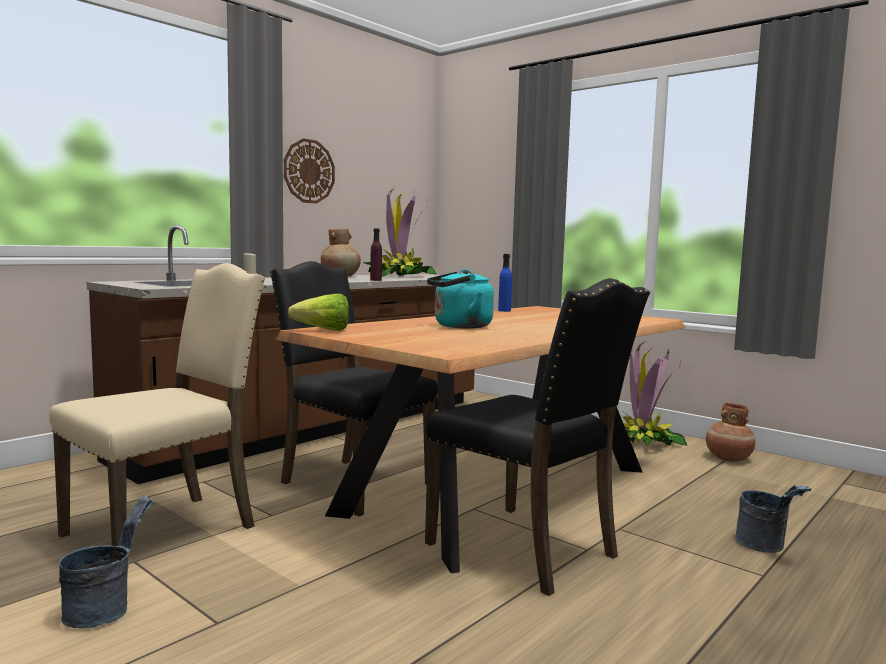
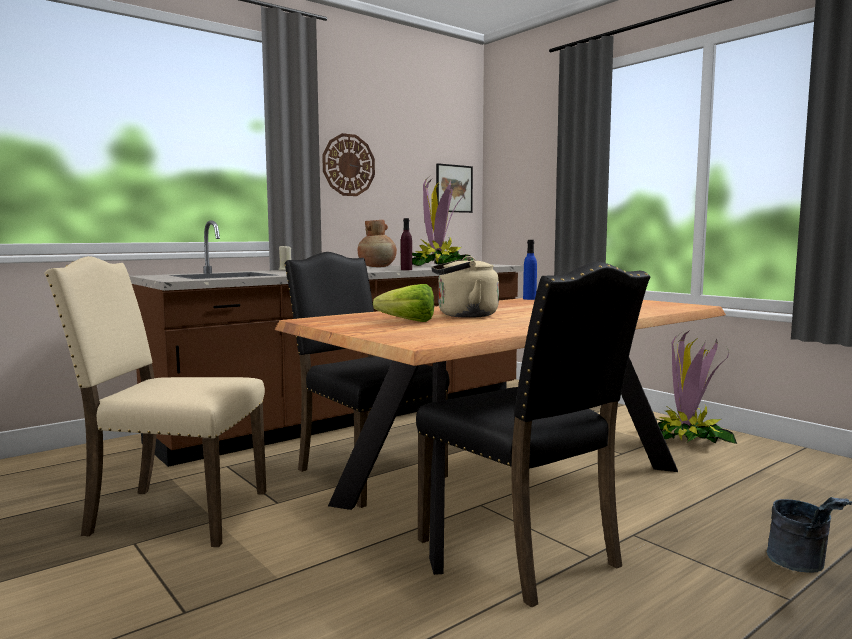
camera: 10 degrees right, 0 degrees up
beige chair [49,263,265,546] -> beige chair turned 135 degrees counterclockwise [44,256,266,547]
grey bucket [59,496,154,628] -> none
lettuce [288,294,349,331] -> lettuce moved to [373,284,434,322]
turquoise kettle [427,269,494,329] -> beige kettle [431,256,499,318]
brown vase [706,403,755,462] -> none
none -> picture [436,163,473,213]

